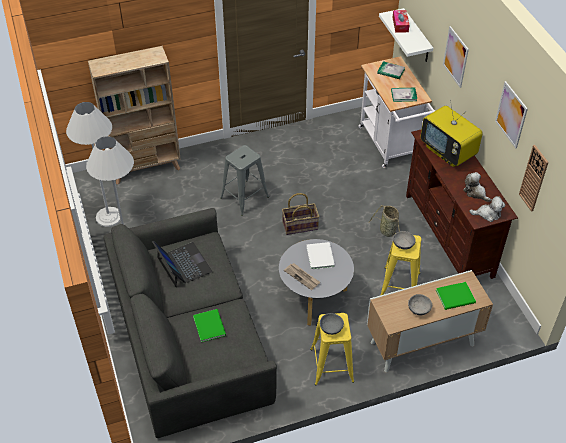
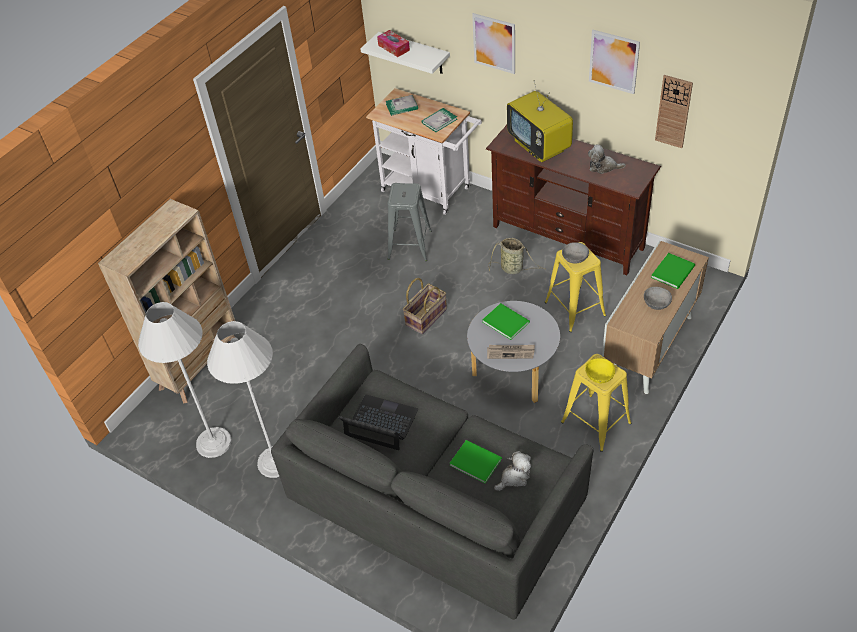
camera: 35 degrees left, 0 degrees up
grey stool [220,145,269,215] -> grey stool moved to [388,183,432,261]
white book [306,242,335,270] -> green book [482,303,530,340]
grey bowl [320,313,344,335] -> yellow bowl [585,358,615,383]
television [421,100,483,167] -> television turned 45 degrees clockwise [507,80,573,162]
plush toy [469,196,505,222] -> plush toy moved to [494,451,531,491]

